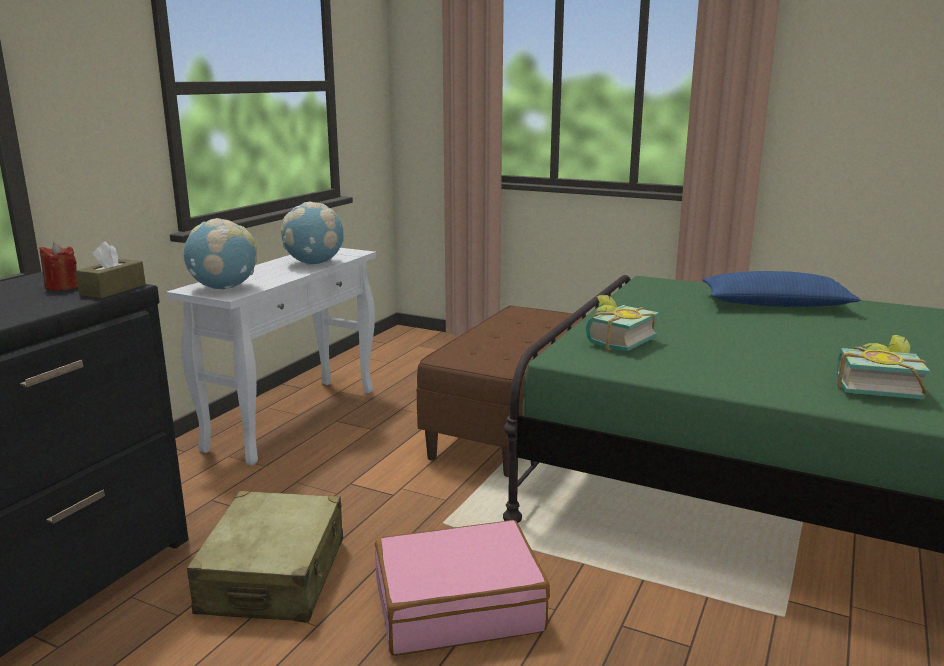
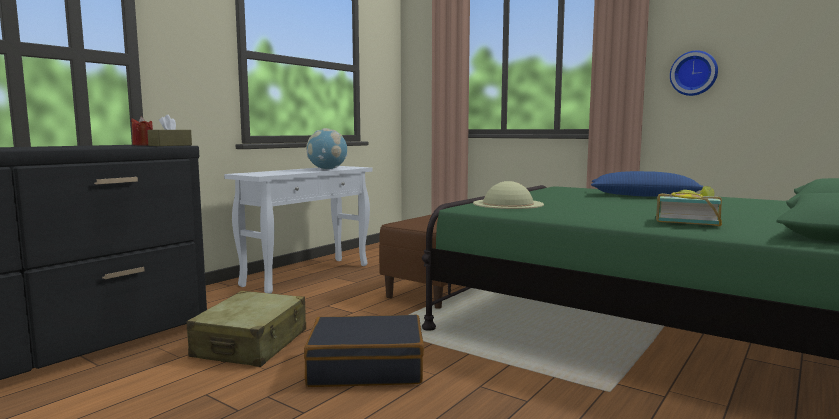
camera: 10 degrees right, 10 degrees down
globe [183,218,257,289] -> none
pink suitcase [375,520,550,656] -> black suitcase [304,315,424,387]
book [586,295,659,351] -> beige hat [473,181,544,209]
none -> wall clock [670,50,718,96]

